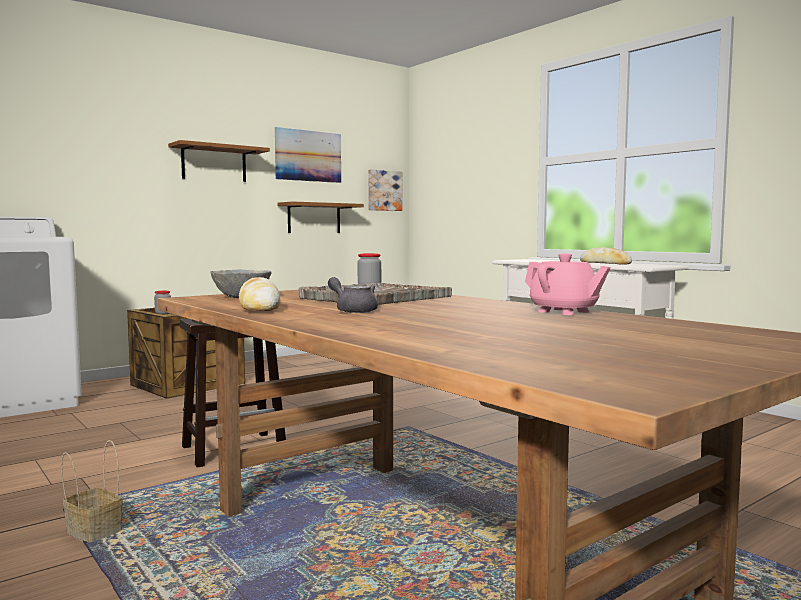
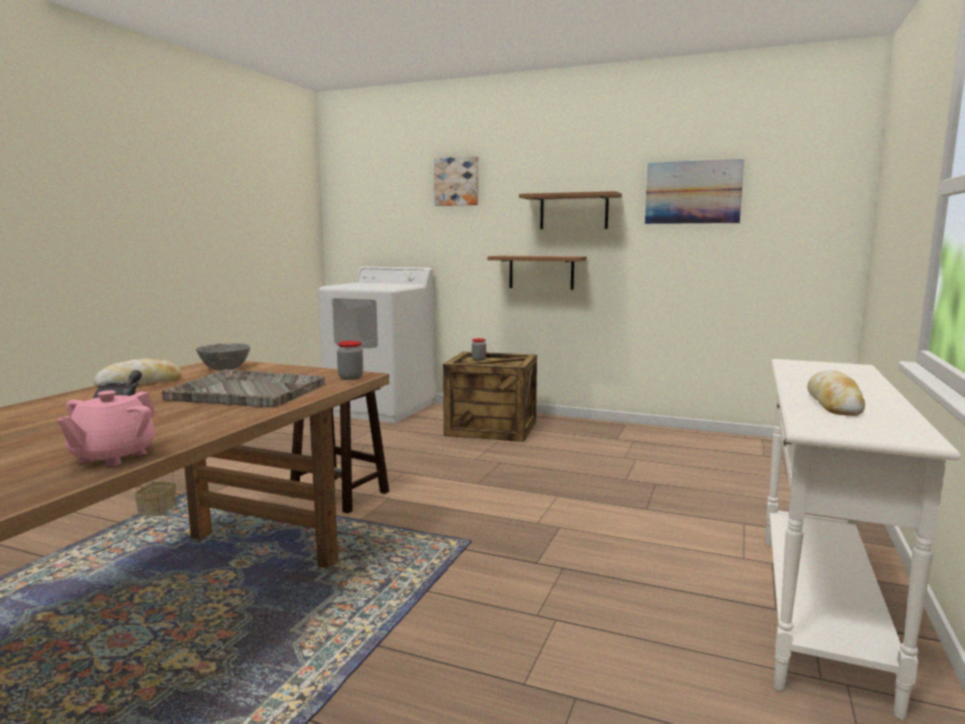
camera: 60 degrees right, 5 degrees up
brown shelf [278,201,364,233] -> brown shelf moved to [488,256,587,290]
picture [368,169,402,211] -> picture moved to [434,156,479,206]

